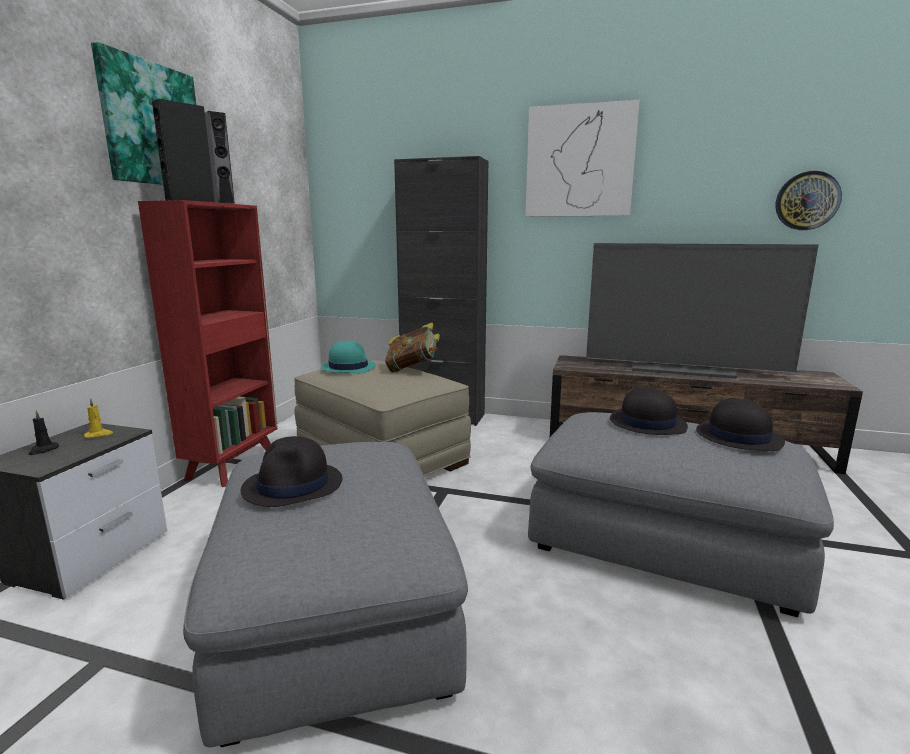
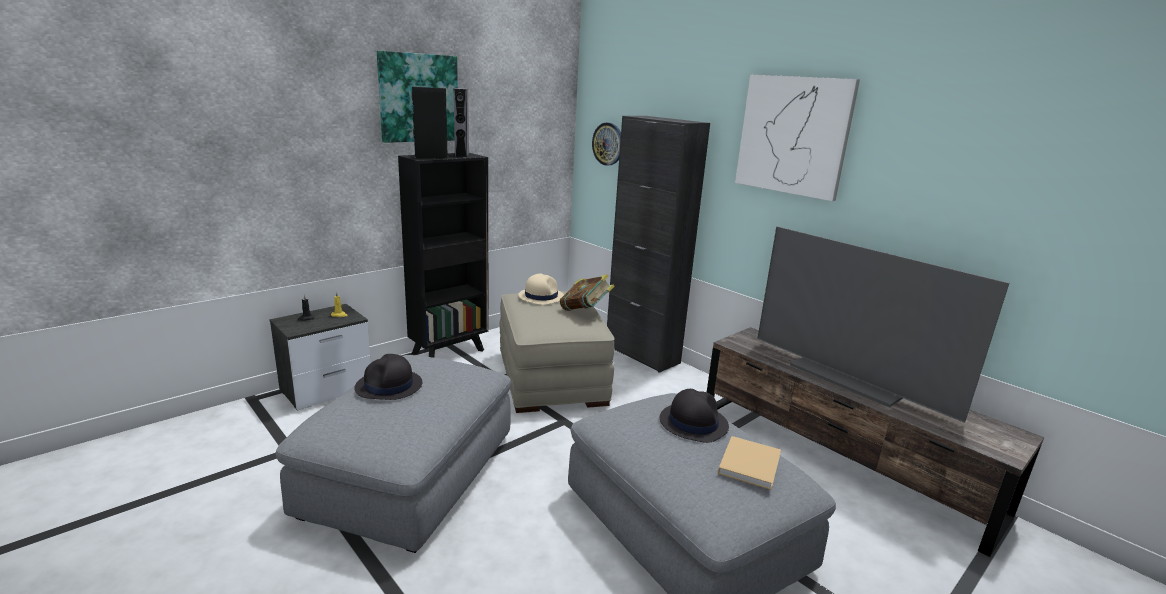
camera: 30 degrees right, 5 degrees up
red bookcase [138,200,278,487] -> black bookcase [398,153,488,358]
turquoise hat [321,341,376,373] -> beige hat [518,273,564,305]
black hat [696,398,785,451] -> beige book [718,436,781,490]
wall clock [775,171,842,230] -> wall clock moved to [592,123,621,166]

